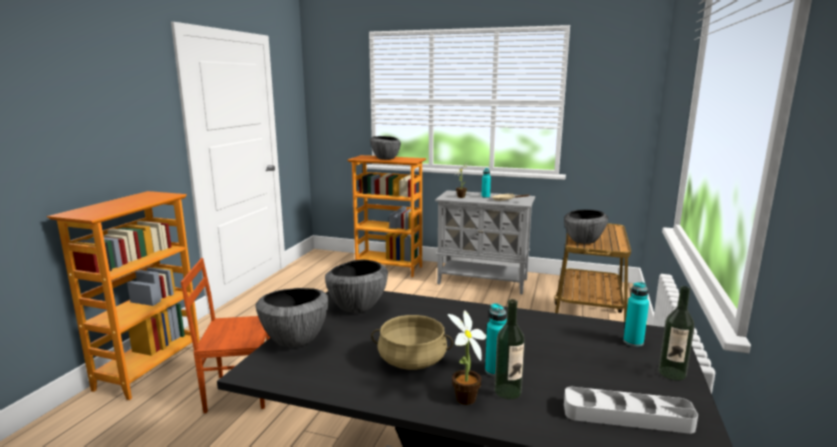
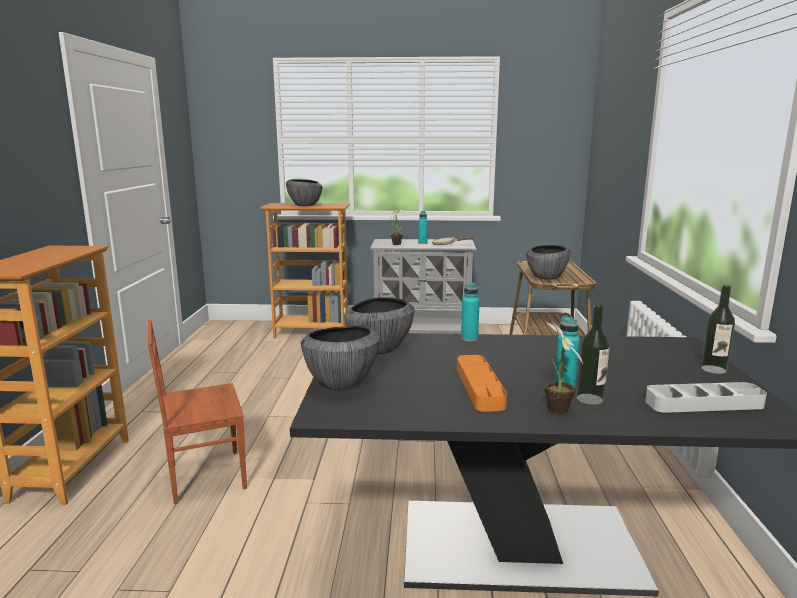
camera: 15 degrees left, 0 degrees up
beige cooking pot [371,315,453,370] -> orange tray [457,355,507,412]
turquoise bottle [623,282,649,347] -> turquoise bottle moved to [461,282,480,342]

